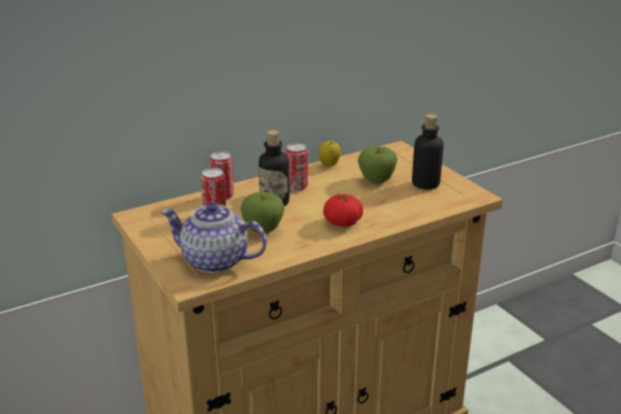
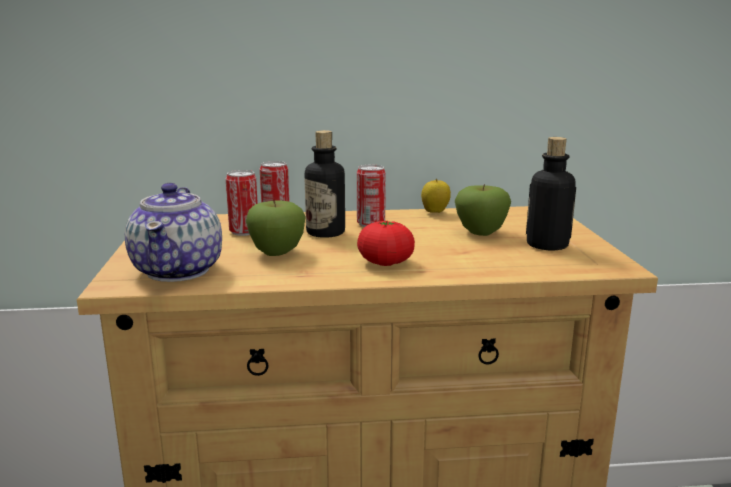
camera: 25 degrees right, 10 degrees down
teapot [161,203,267,273] -> teapot turned 135 degrees counterclockwise [125,183,222,282]

